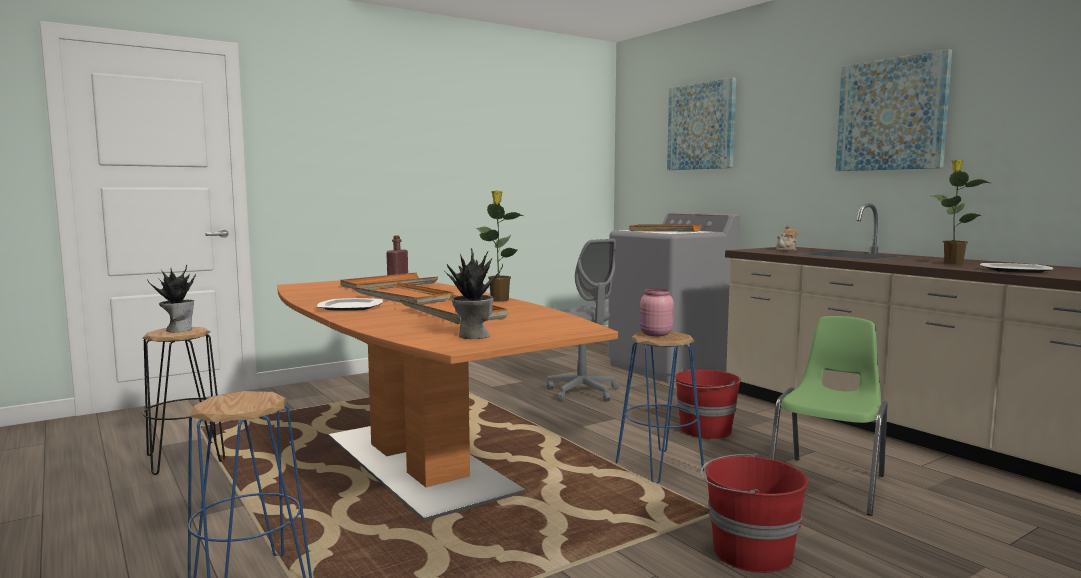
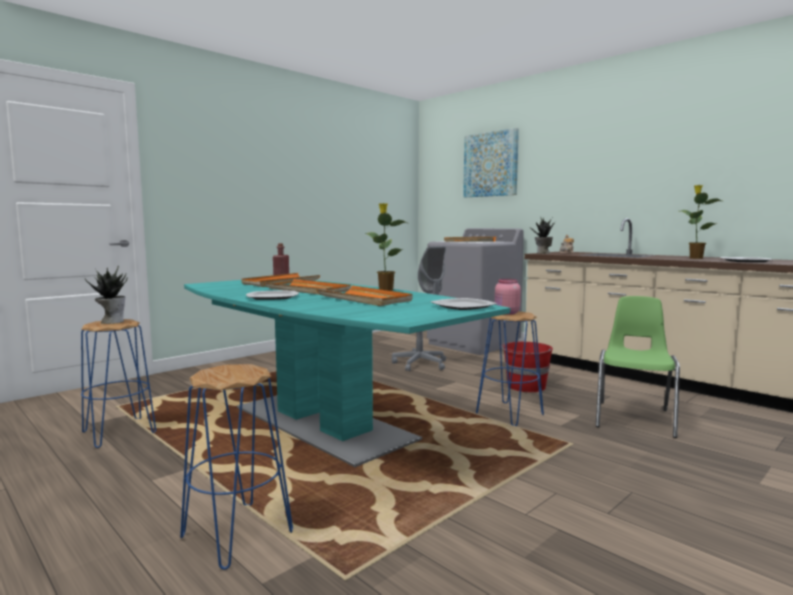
camera: 10 degrees left, 0 degrees up
black stool [142,327,225,475] -> blue stool [81,319,156,448]
orange dining table [277,280,618,521] -> turquoise dining table [184,280,510,467]
potted plant [444,248,503,339] -> potted plant moved to [528,218,555,254]
red bucket [701,453,808,573] -> none
picture [836,49,952,171] -> none
none -> plate [430,298,497,310]

